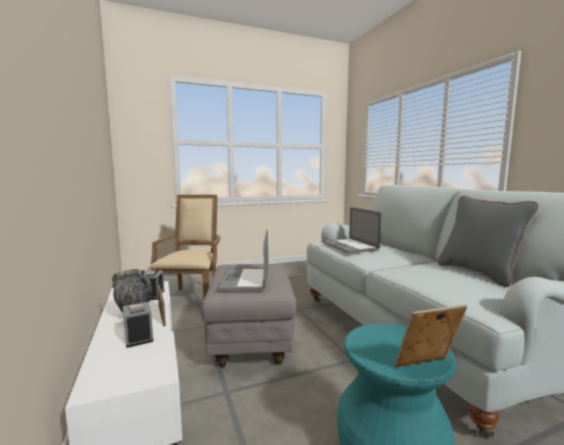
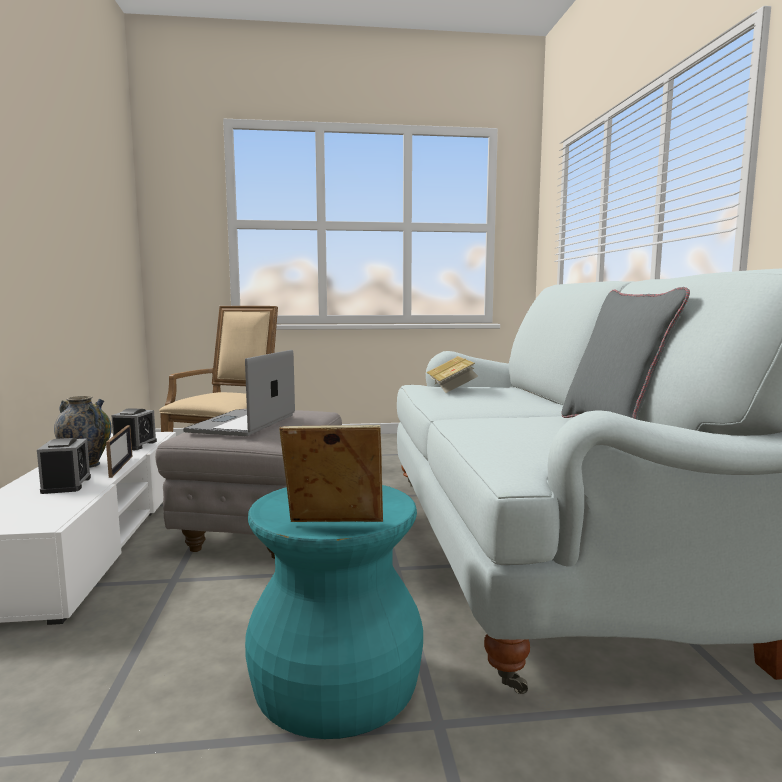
camera: 15 degrees right, 0 degrees up
laptop [322,207,382,254] -> book [427,356,478,393]

